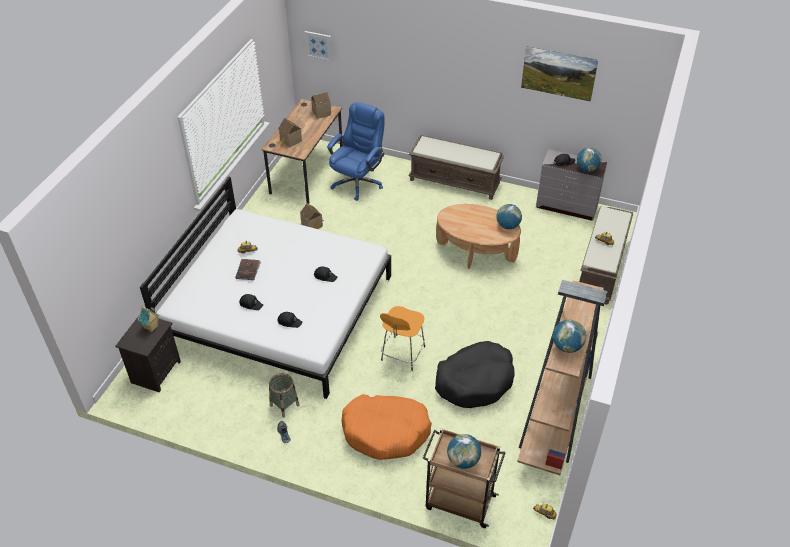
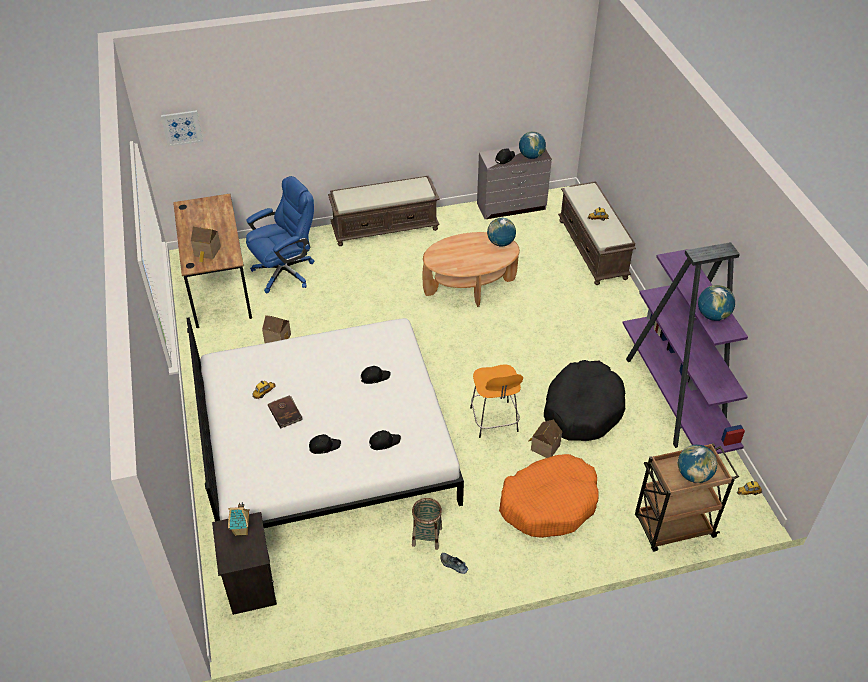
camera: 35 degrees left, 0 degrees up
toy house [311,92,331,119] -> toy house moved to [528,420,562,458]
blue office chair [327,102,385,201] -> blue office chair turned 60 degrees clockwise [246,176,314,293]
brown bookcase [517,280,608,475] -> purple bookcase [623,242,748,454]
picture [521,46,598,102] -> none

